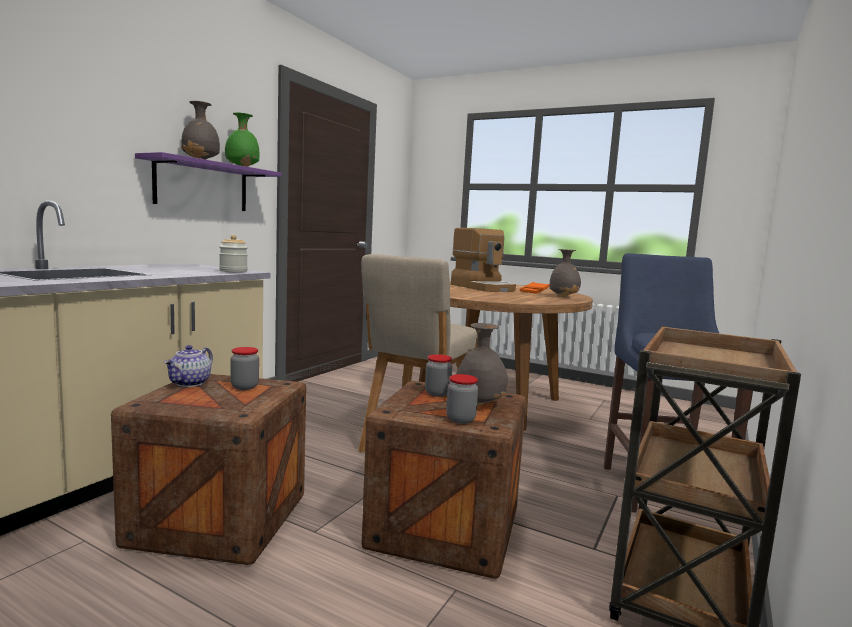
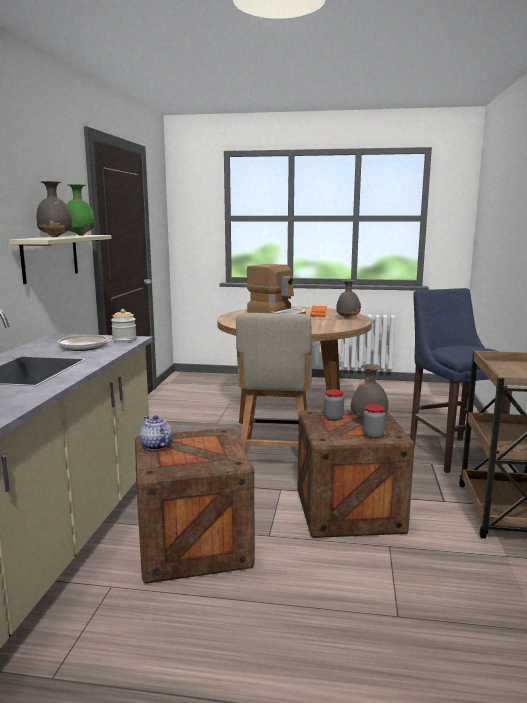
camera: 20 degrees left, 5 degrees up
purple shelf [135,152,281,211] -> beige shelf [9,235,112,284]
teapot [164,345,213,387] -> teapot turned 150 degrees clockwise [139,415,172,450]
jar [231,347,259,390] -> none
none -> frying pan [58,335,130,351]

